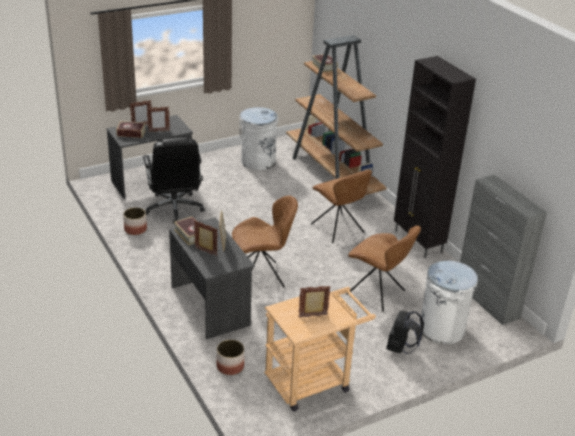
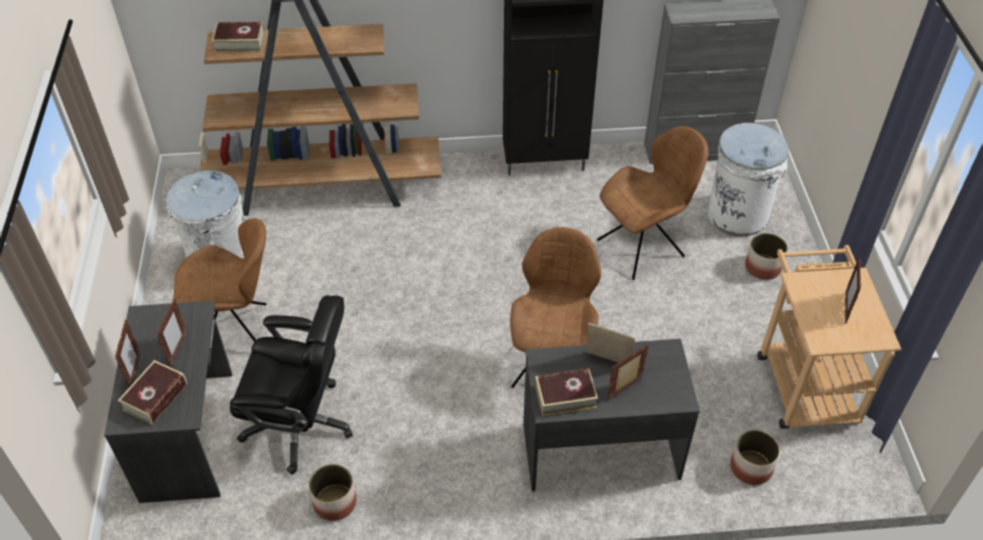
camera: 65 degrees left, 15 degrees up
brown chair [311,170,372,243] -> brown chair moved to [173,218,267,342]
black backpack [386,311,424,354] -> planter [745,233,788,280]

